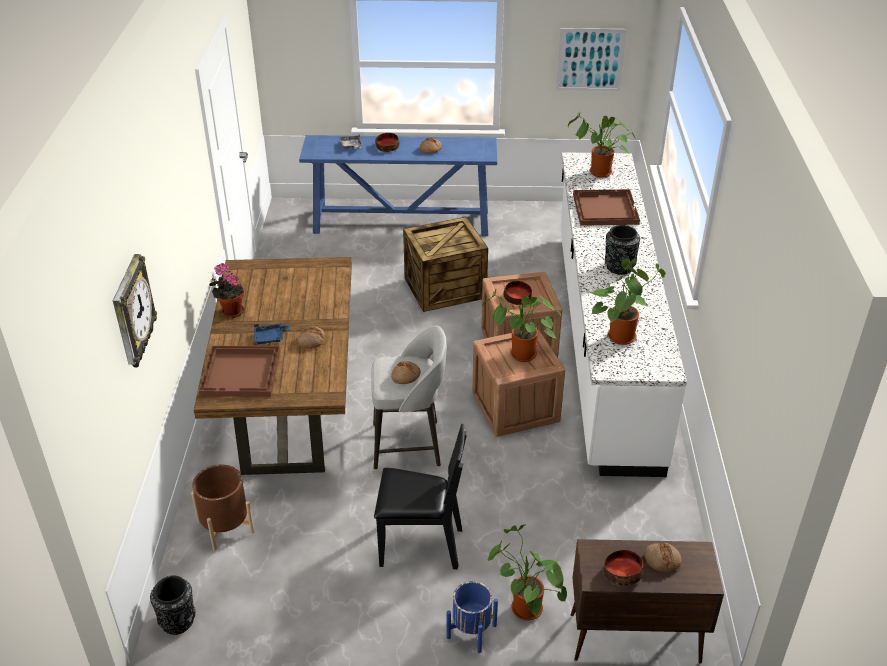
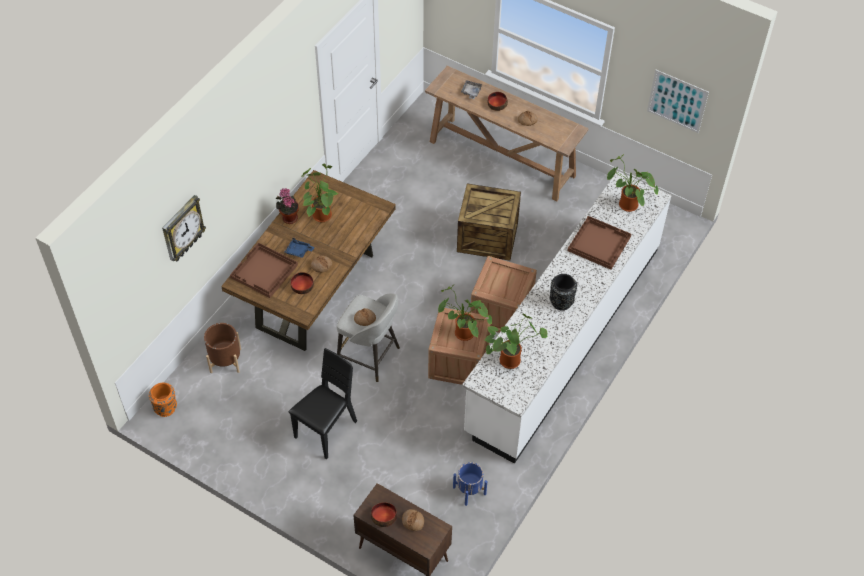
camera: 30 degrees right, 15 degrees up
black vase [150,575,196,635] -> orange vase [149,383,177,417]
blue console table [299,135,497,236] -> brown console table [425,66,589,202]
black chair [374,424,467,569] -> black chair turned 90 degrees counterclockwise [288,348,357,459]
blue planter [447,581,498,653] -> blue planter moved to [453,462,487,506]
potted plant [488,524,567,621] -> potted plant moved to [302,164,339,222]
bowl [504,281,532,305] -> bowl moved to [290,272,314,294]

